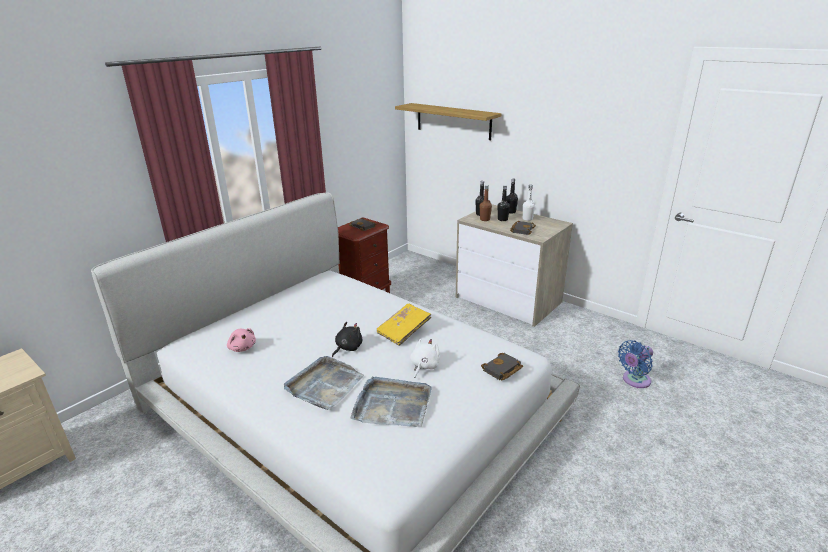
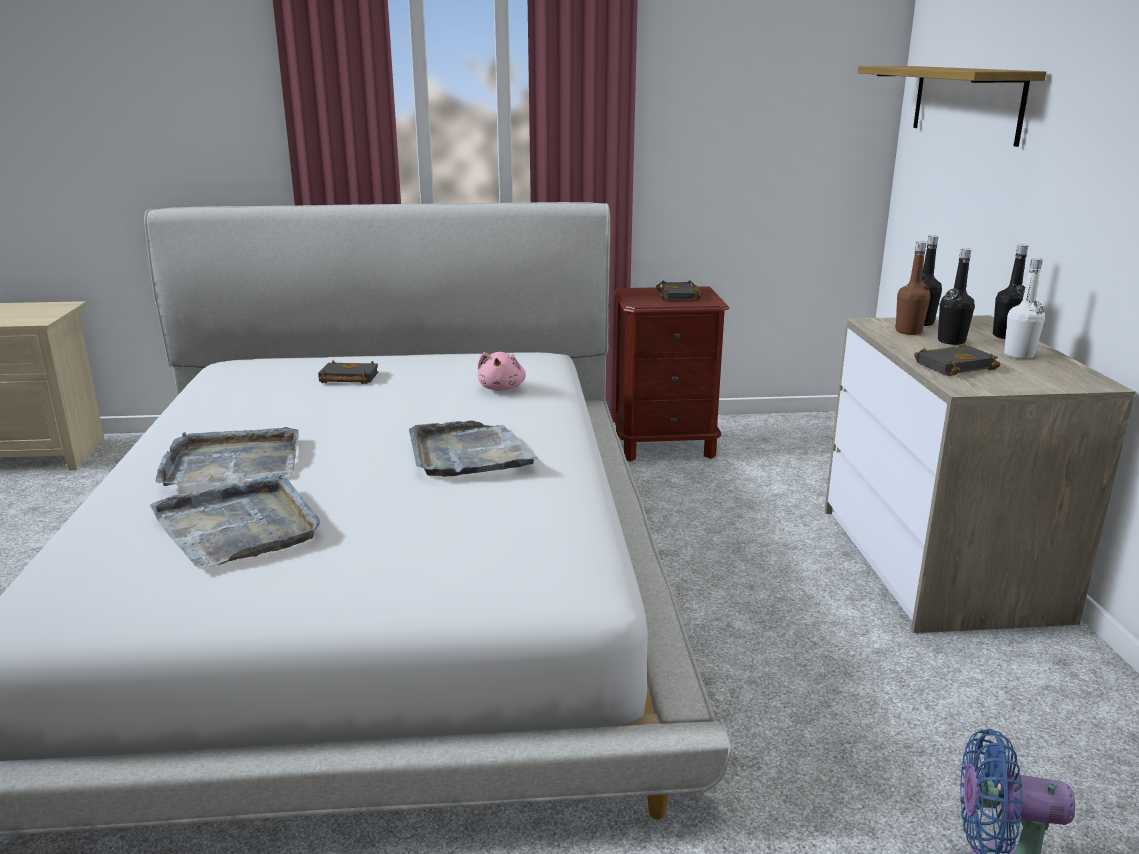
camera: 45 degrees right, 5 degrees down
pink plush toy [227,328,256,352] -> pink plush toy moved to [478,352,526,391]
black plush toy [332,322,362,357] -> none
yellow book [377,304,432,346] -> grey tray [409,421,538,477]
white plush toy [410,339,440,378] -> none
black book [481,353,523,380] -> black book moved to [318,361,379,384]

